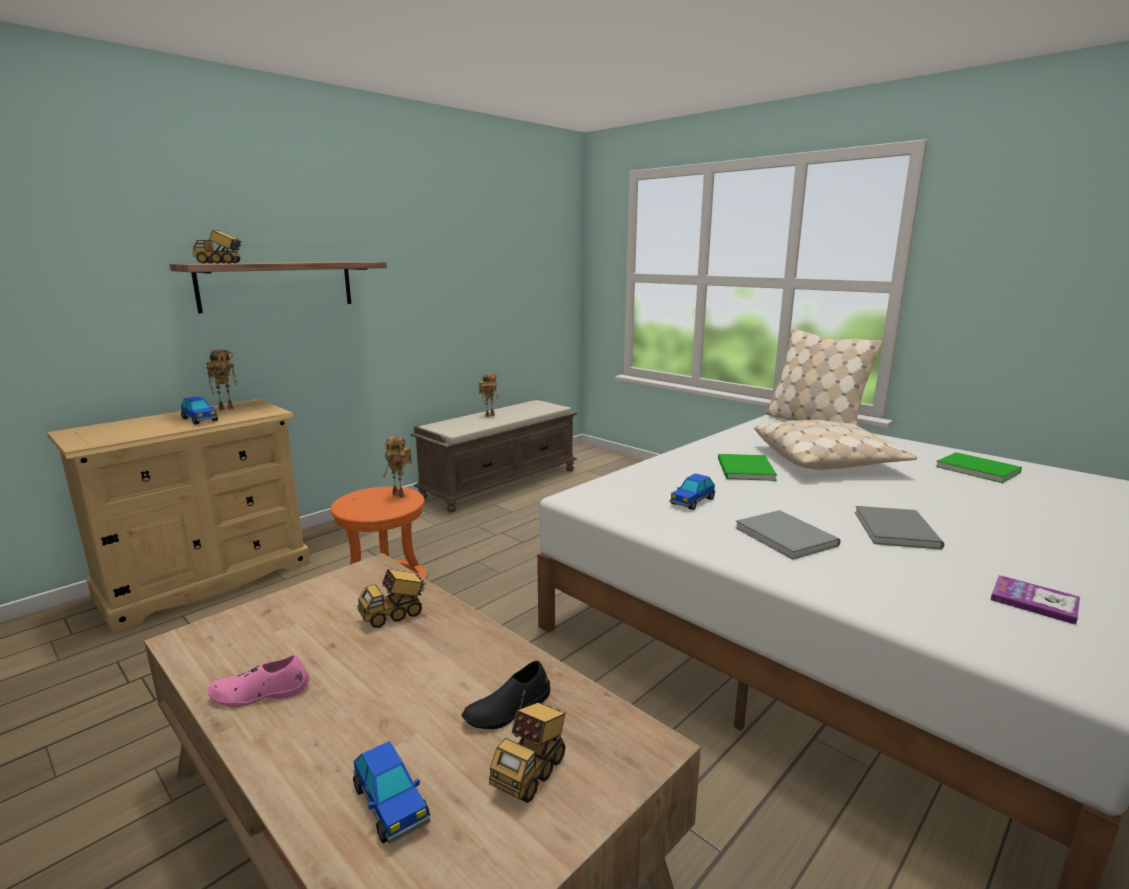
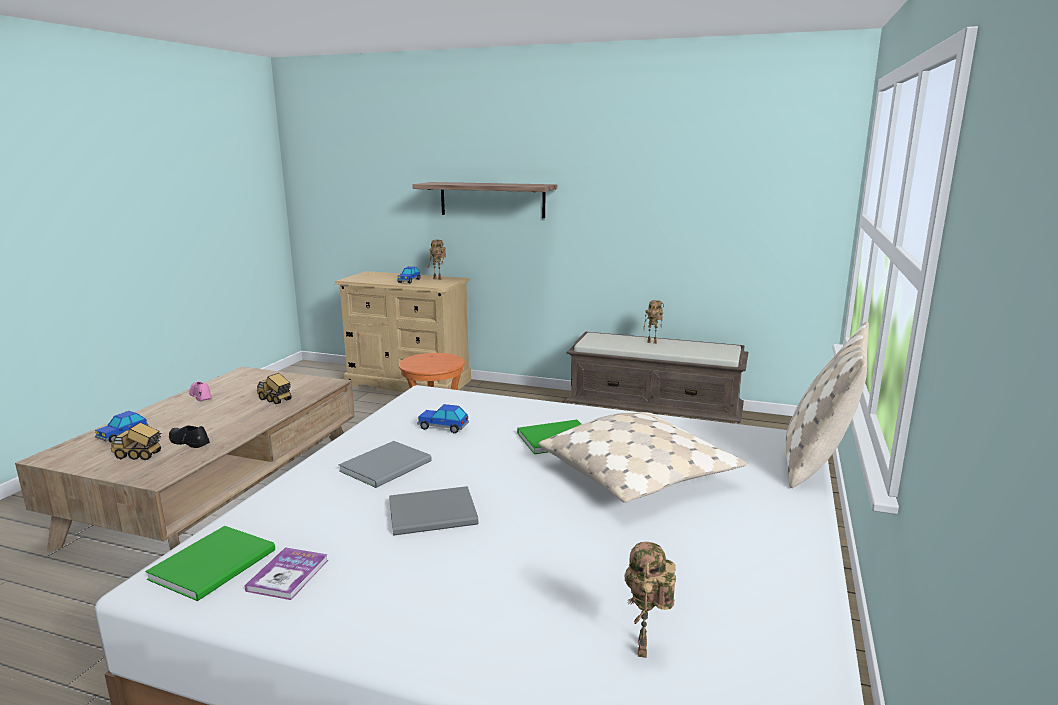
camera: 65 degrees right, 0 degrees up
toy truck [192,230,242,264] -> none
toy robot [383,436,412,497] -> toy robot moved to [625,542,676,658]
green book [935,452,1022,483] -> green book moved to [145,526,275,601]

